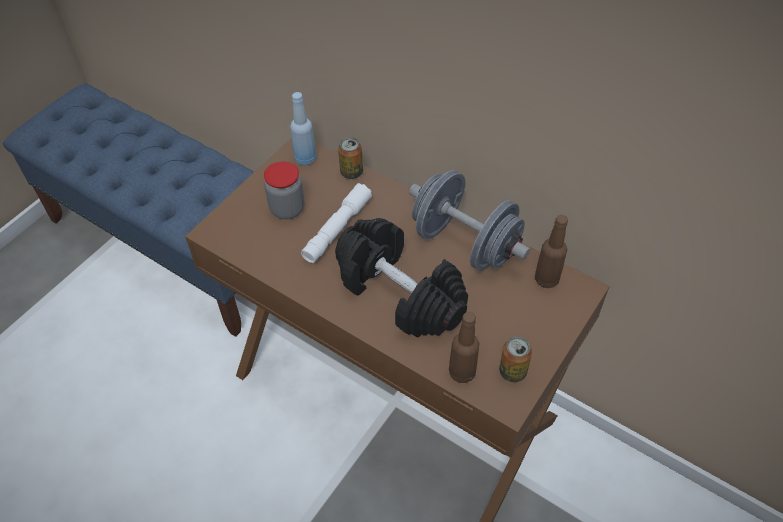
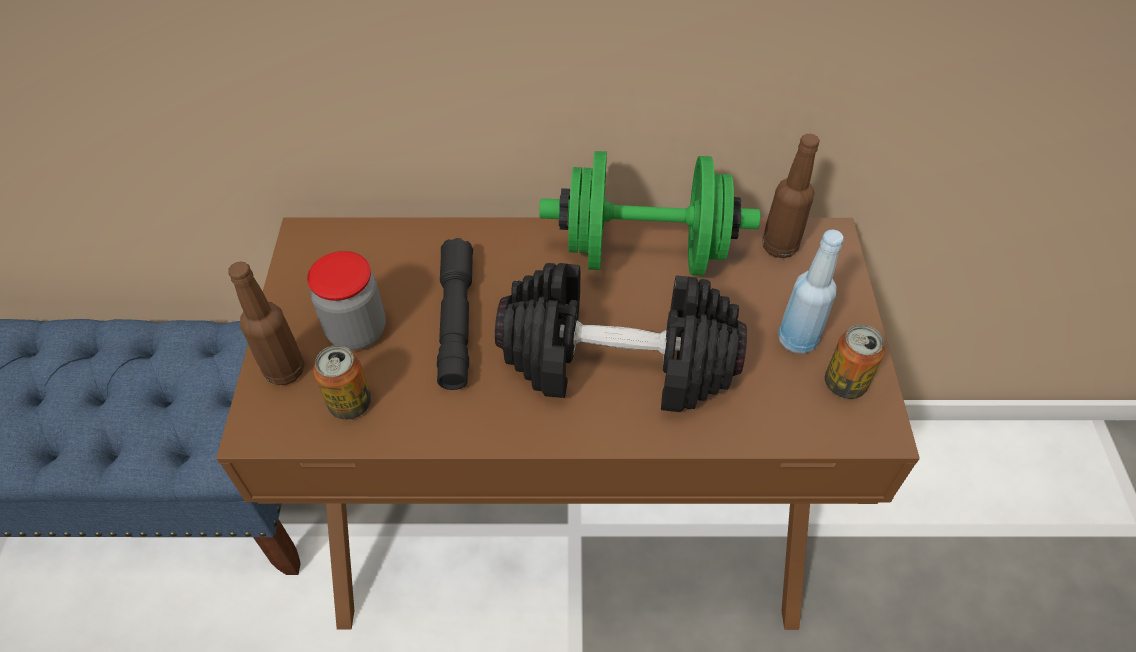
camera: 35 degrees left, 0 degrees up
blue bottle [290,92,316,165] -> blue bottle moved to [778,229,844,354]
white flashlight [301,183,372,263] -> black flashlight [437,238,473,390]
can [338,137,363,179] -> can moved to [313,345,371,420]
grey dumbbell [409,170,530,271] -> green dumbbell [539,151,760,276]
brown bottle [449,312,479,383] -> brown bottle moved to [228,262,305,385]

